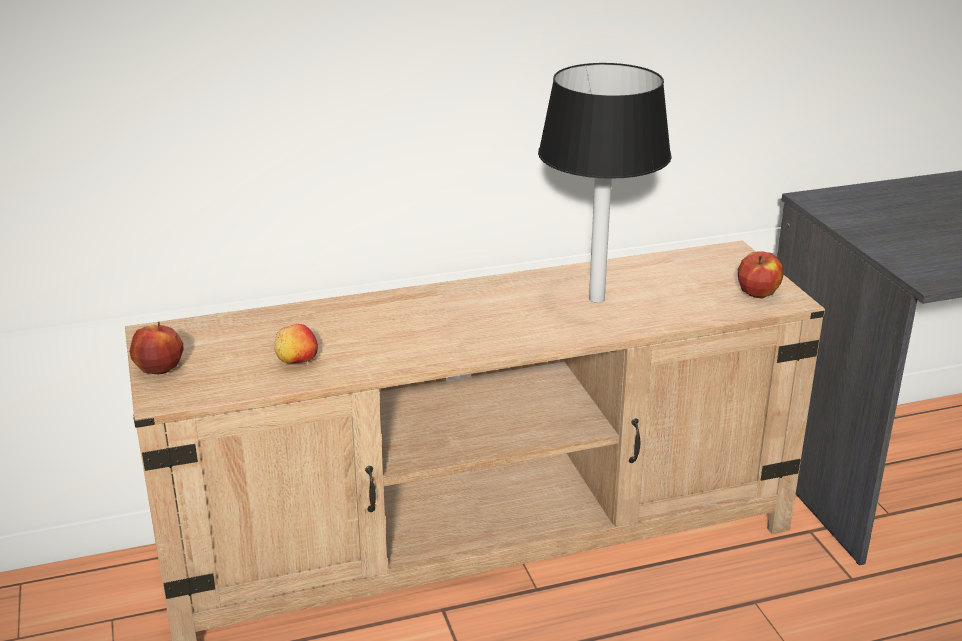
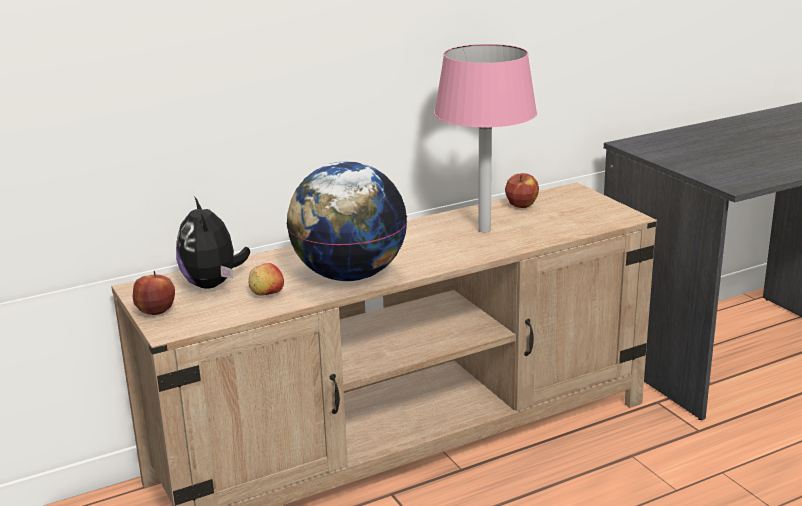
camera: 10 degrees left, 5 degrees down
black table lamp [538,63,672,303] -> pink table lamp [434,44,537,232]
apple [738,251,784,299] -> apple moved to [505,173,539,208]
none -> plush toy [176,196,250,289]
none -> globe [286,161,407,281]

